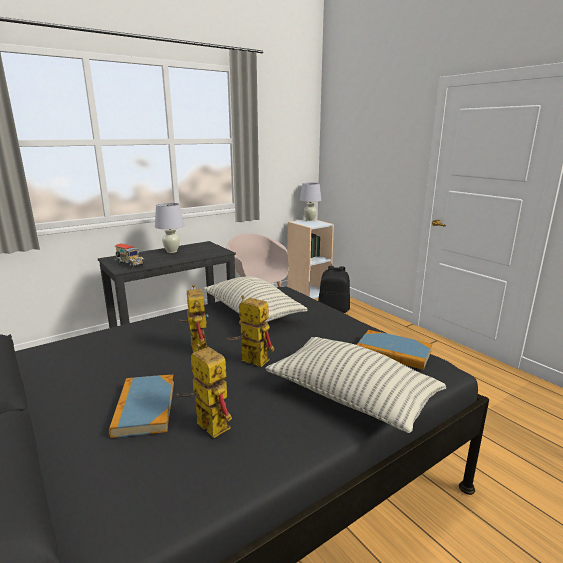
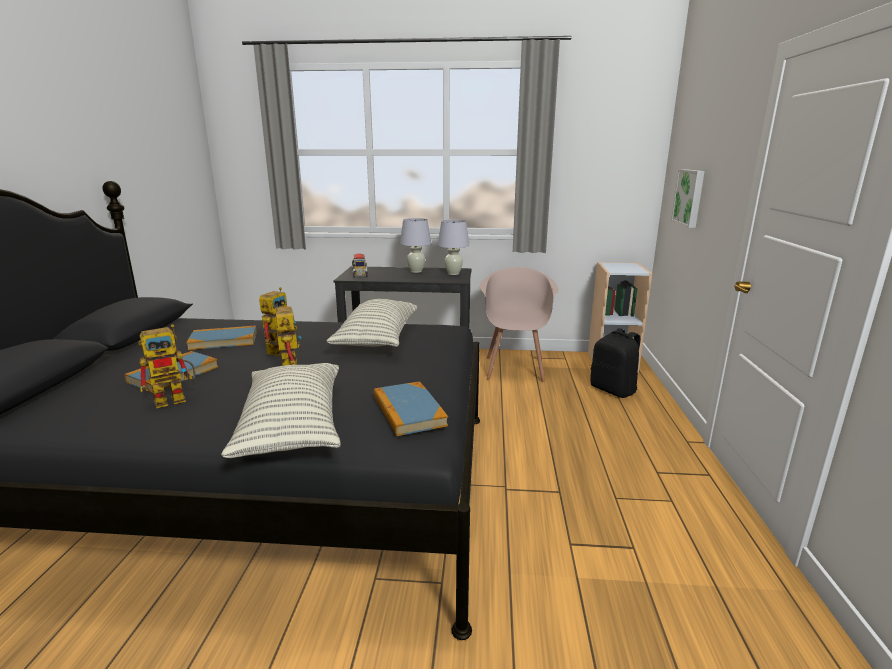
camera: 40 degrees right, 0 degrees up
toy robot [177,344,232,438] -> toy robot turned 60 degrees clockwise [138,324,195,409]
white table lamp [300,183,322,221] -> white table lamp moved to [438,219,469,275]
none -> book [186,326,257,350]
none -> picture [671,169,705,228]

